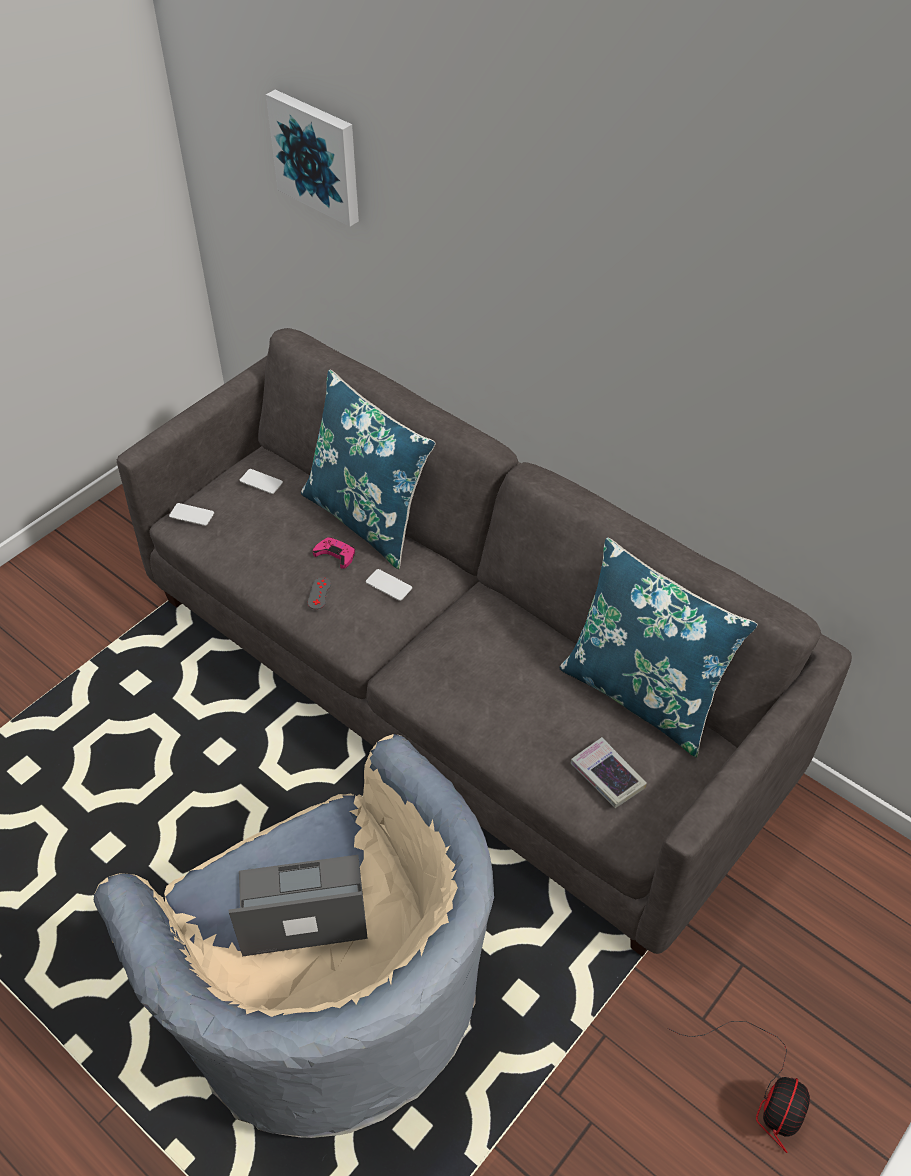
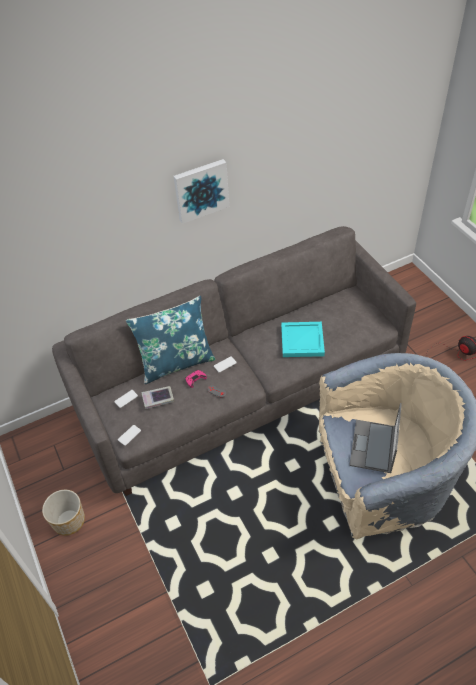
camera: 65 degrees left, 0 degrees up
picture [266,90,359,227] -> picture moved to [174,159,229,224]
blue pillow [559,537,758,757] -> none
book [571,737,647,808] -> book moved to [141,386,174,409]
none -> planter [42,490,85,535]
none -> turquoise tray [281,322,325,357]

